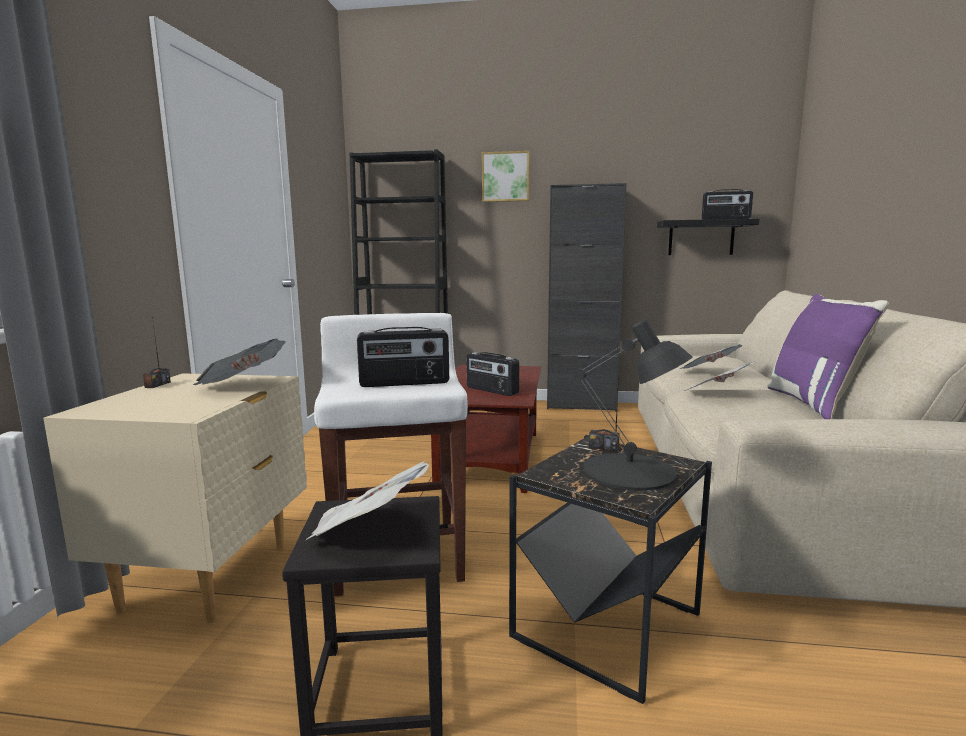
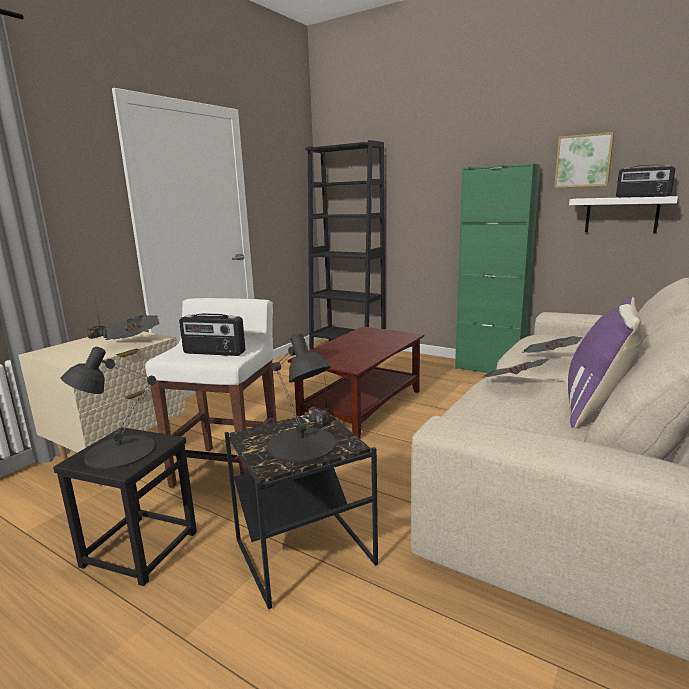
camera: 25 degrees right, 5 degrees up
newspaper [306,461,429,540] -> black table lamp [61,347,156,469]
radio [466,352,519,396] -> none
picture [482,151,529,202] -> picture moved to [554,132,614,188]
black cabinet [547,183,627,411] -> green cabinet [455,163,540,373]
black shelf [657,219,759,255] -> white shelf [569,196,678,233]

